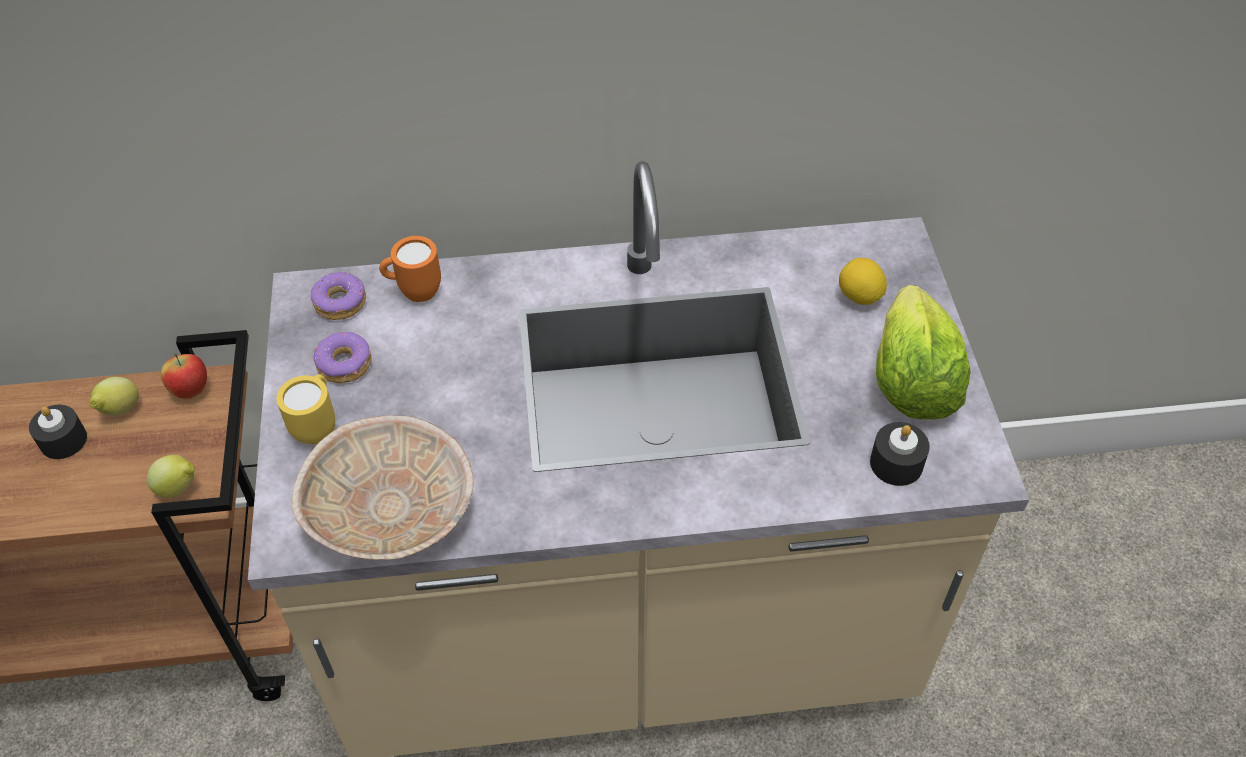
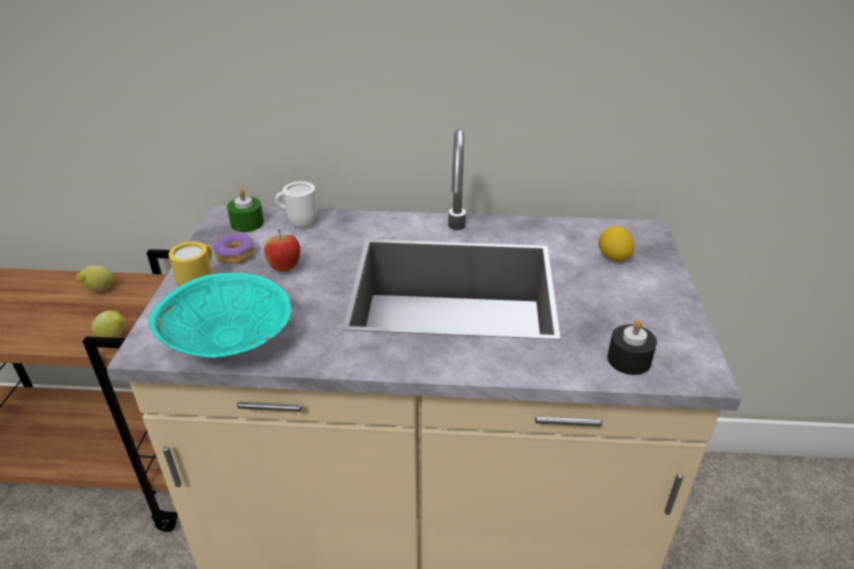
camera: 10 degrees right, 15 degrees down
black candle [29,405,87,459] -> none
apple [161,354,207,399] -> apple moved to [264,230,300,272]
beige bowl [292,415,474,560] -> turquoise bowl [149,273,291,358]
donut [311,272,366,320] -> green candle [227,189,264,232]
orange mug [379,236,441,302] -> white mug [275,181,317,228]
lettuce [876,285,971,420] -> none

